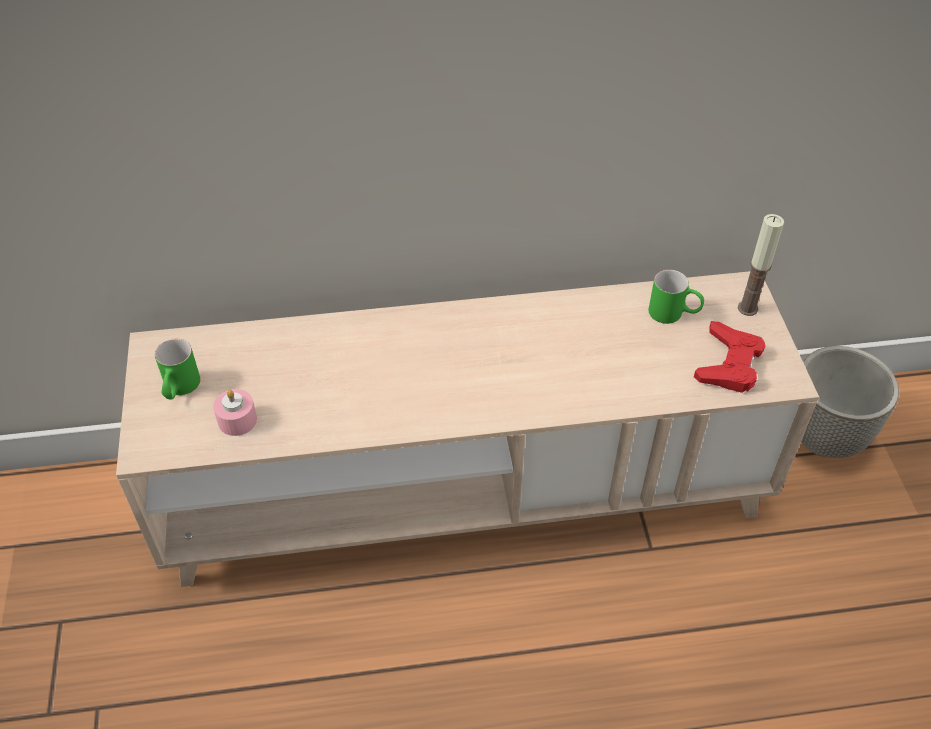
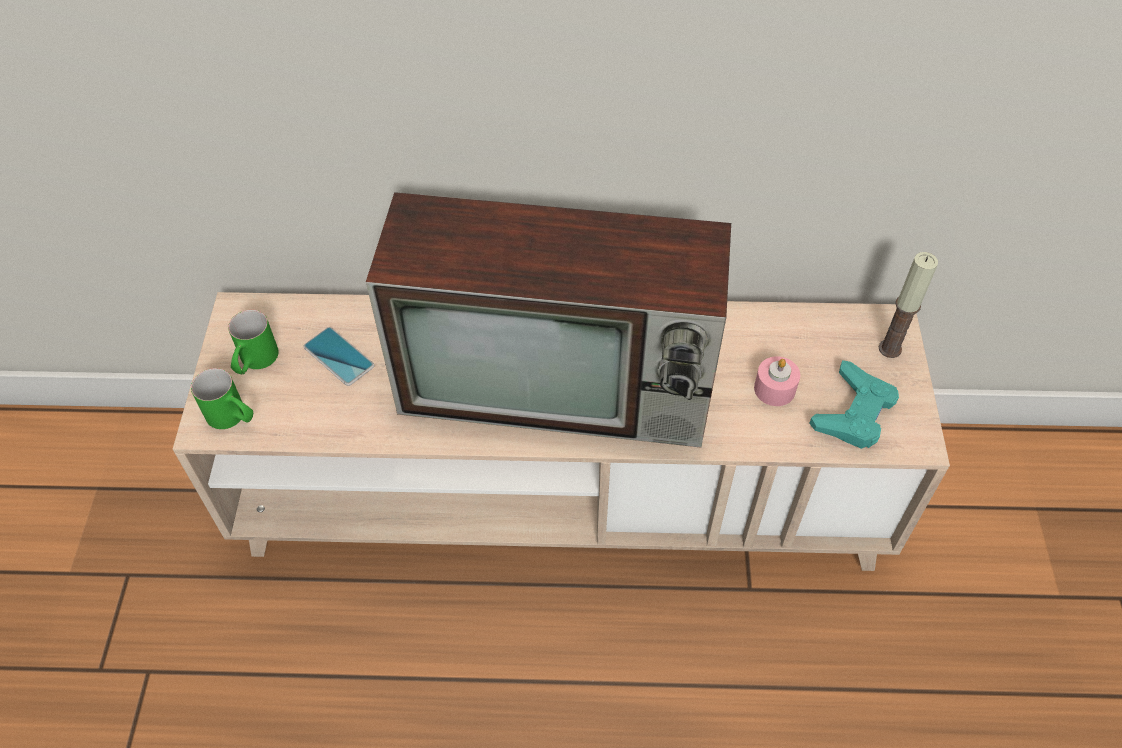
camera: 10 degrees right, 5 degrees up
pink candle [213,389,257,436] -> pink candle moved to [754,356,800,406]
green mug [649,270,704,324] -> green mug moved to [191,368,253,429]
red game controller [694,321,766,393] -> turquoise game controller [809,360,899,449]
planter [801,346,899,458] -> none
none -> phone [303,327,374,386]
none -> television [366,192,731,448]

